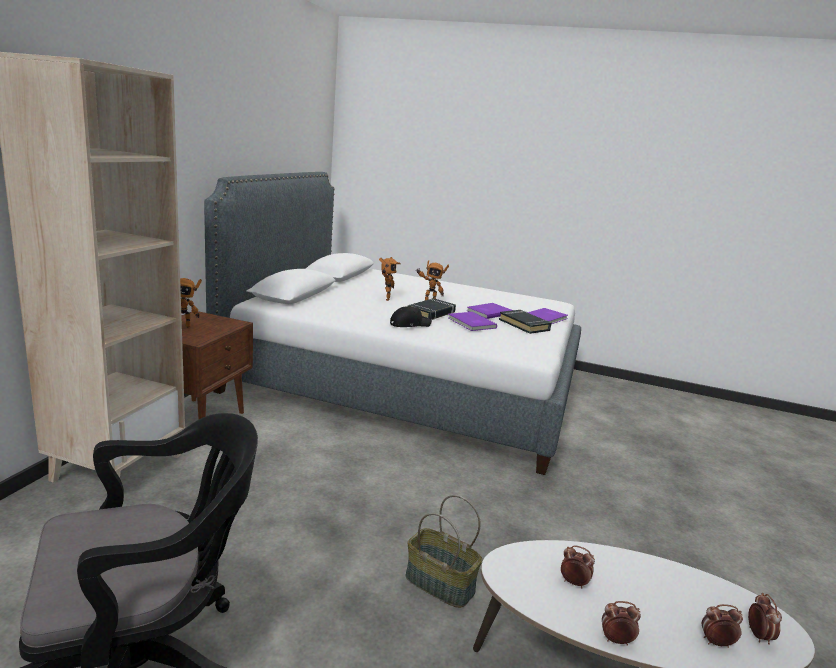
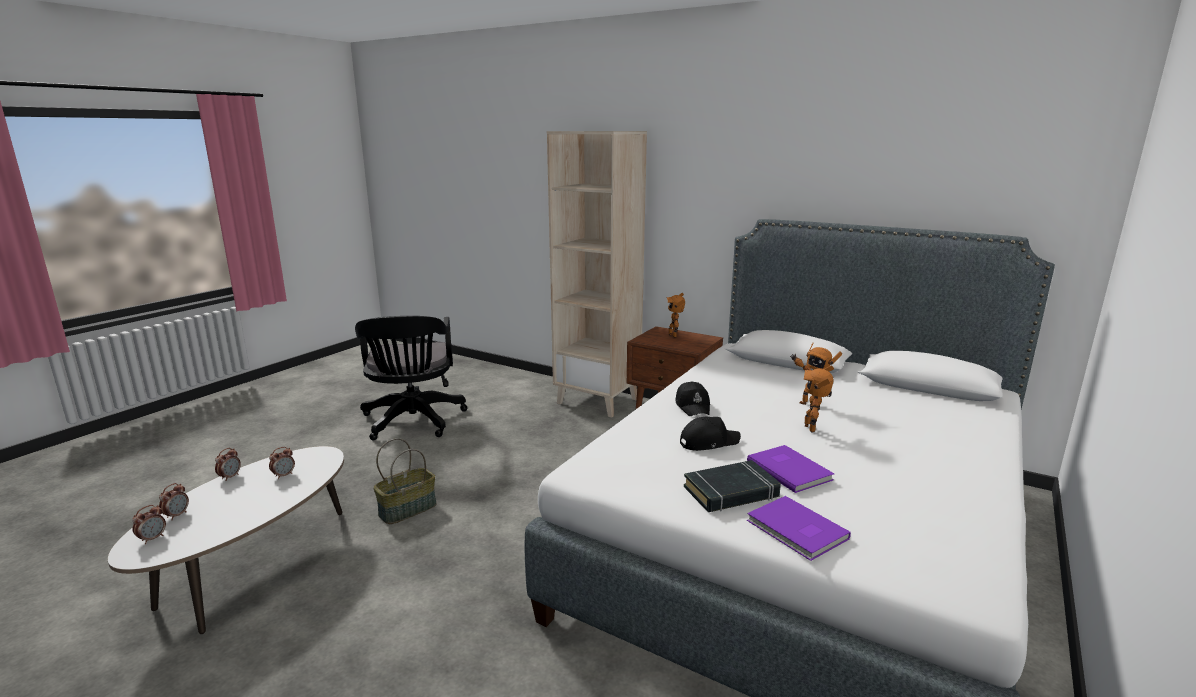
camera: 105 degrees right, 0 degrees up
black book [408,298,456,320] -> none
purple book [449,312,497,331] -> black cap [680,417,741,451]
alarm clock [748,593,782,645] -> alarm clock turned 75 degrees counterclockwise [132,505,166,544]

